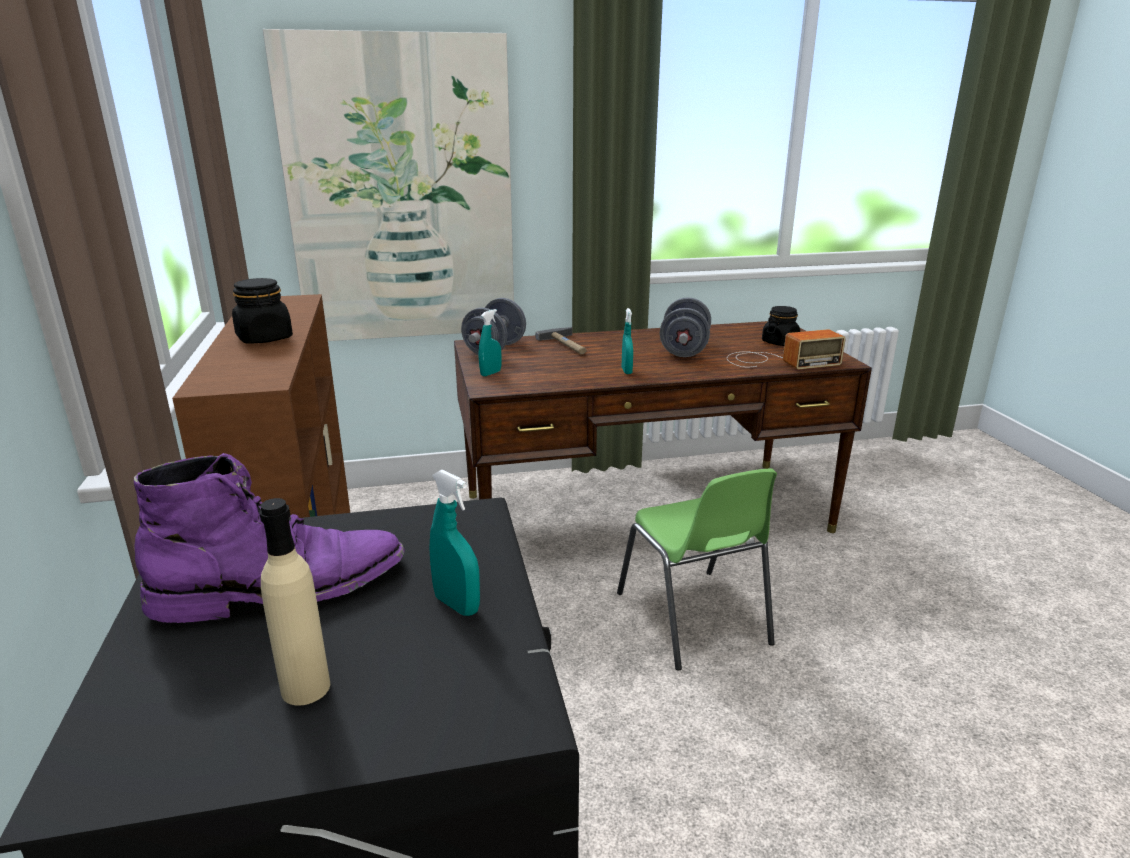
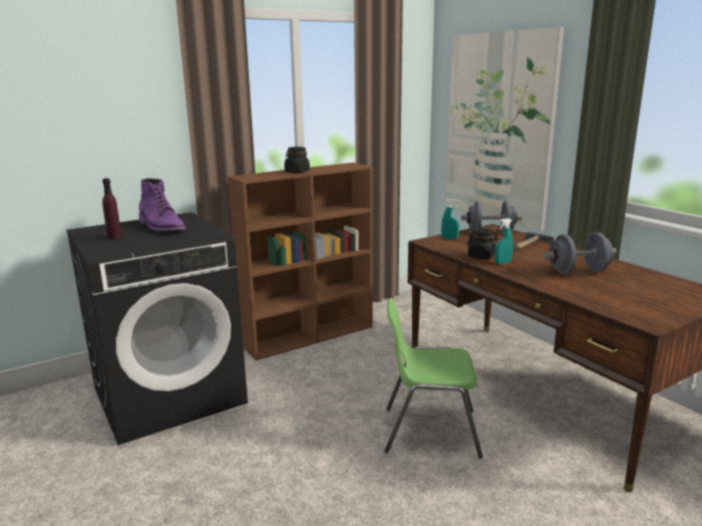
camera: 70 degrees right, 5 degrees down
beige bottle [259,498,330,706] -> purple bottle [102,178,122,239]
turquoise spray bottle [429,470,480,616] -> none
green chair [617,468,777,671] -> green chair turned 45 degrees clockwise [384,298,483,459]
radio [727,329,846,369] -> none
black jar [762,306,800,346] -> black jar moved to [467,228,498,259]

